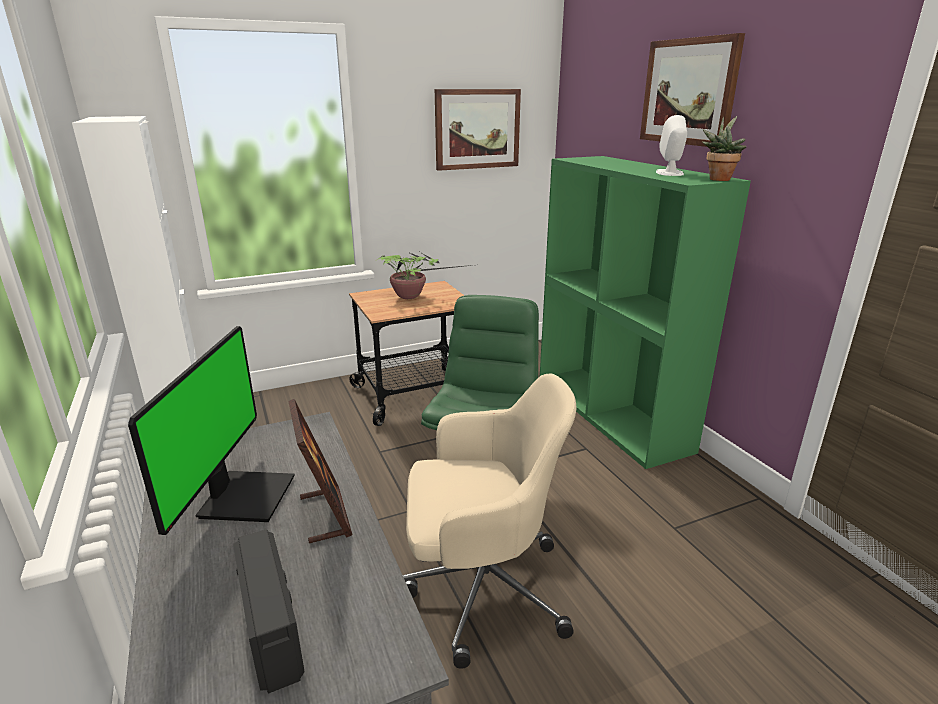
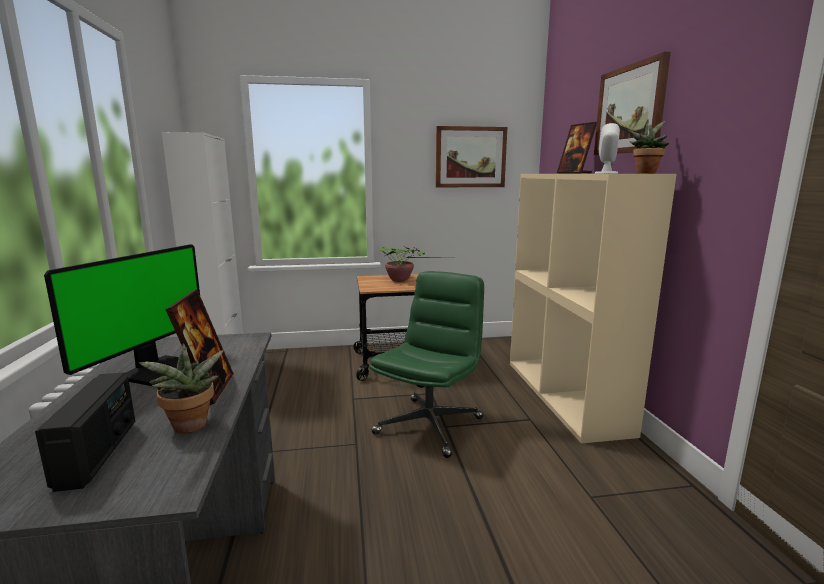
camera: 15 degrees right, 10 degrees down
beige office chair [403,373,576,669] -> none
green bookcase [540,156,751,469] -> beige bookcase [510,174,677,444]
none -> potted plant [139,343,224,433]
none -> picture frame [557,122,597,173]

